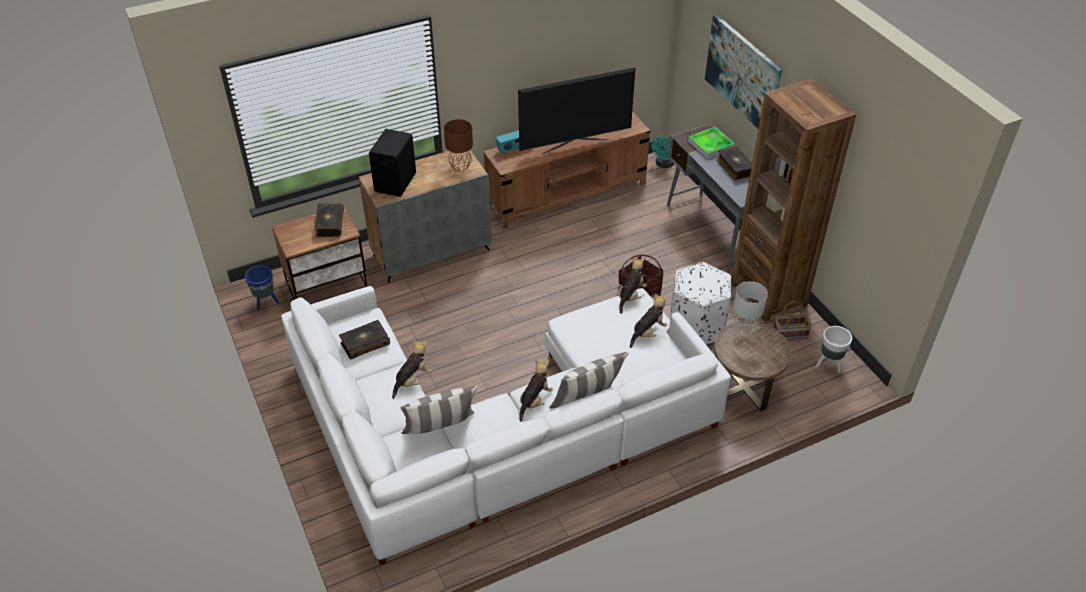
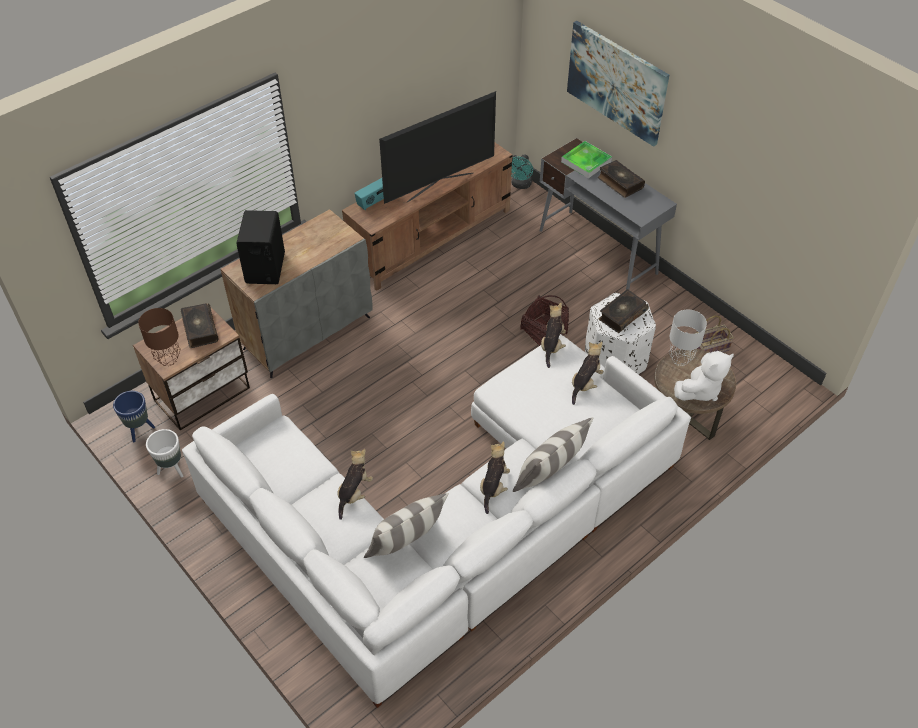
camera: 15 degrees left, 5 degrees up
book [339,320,390,360] -> book moved to [599,289,649,333]
brown table lamp [444,119,473,172] -> brown table lamp moved to [138,308,181,366]
brown bookcase [731,79,856,322] -> none
white planter [816,326,852,373] -> white planter moved to [146,429,183,477]
none -> white plush toy [674,351,734,401]

